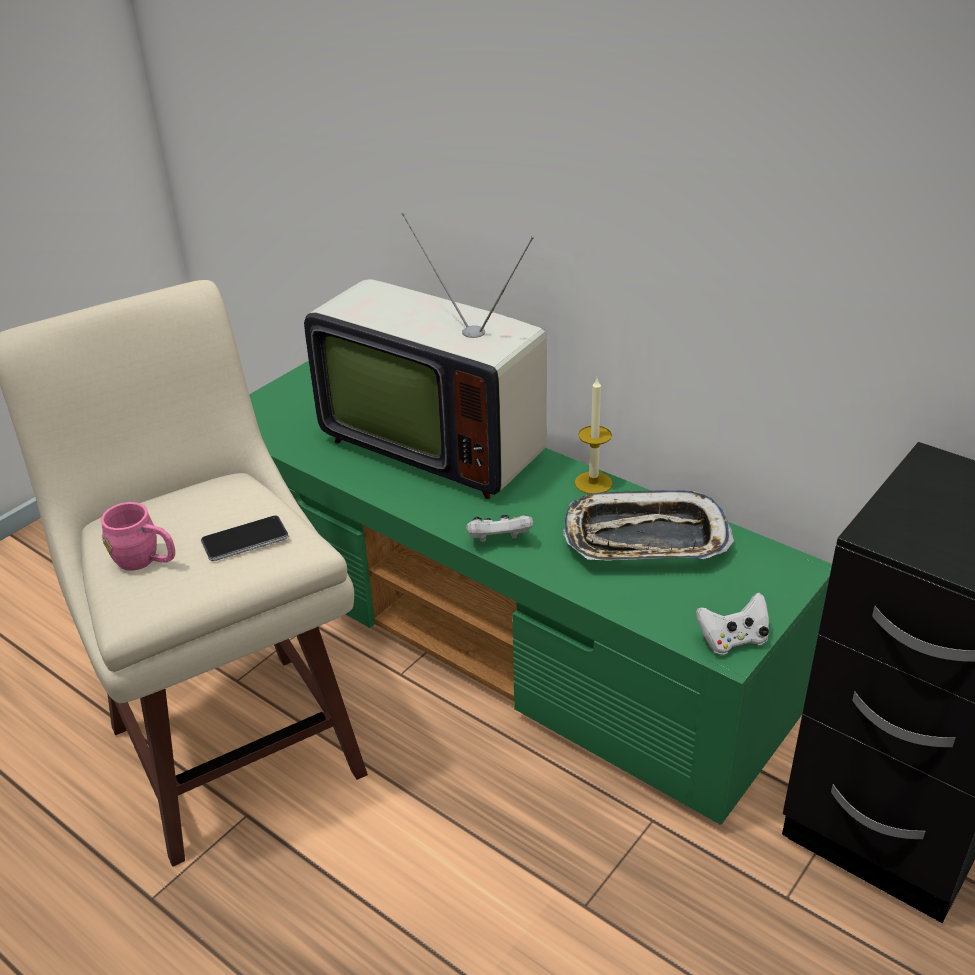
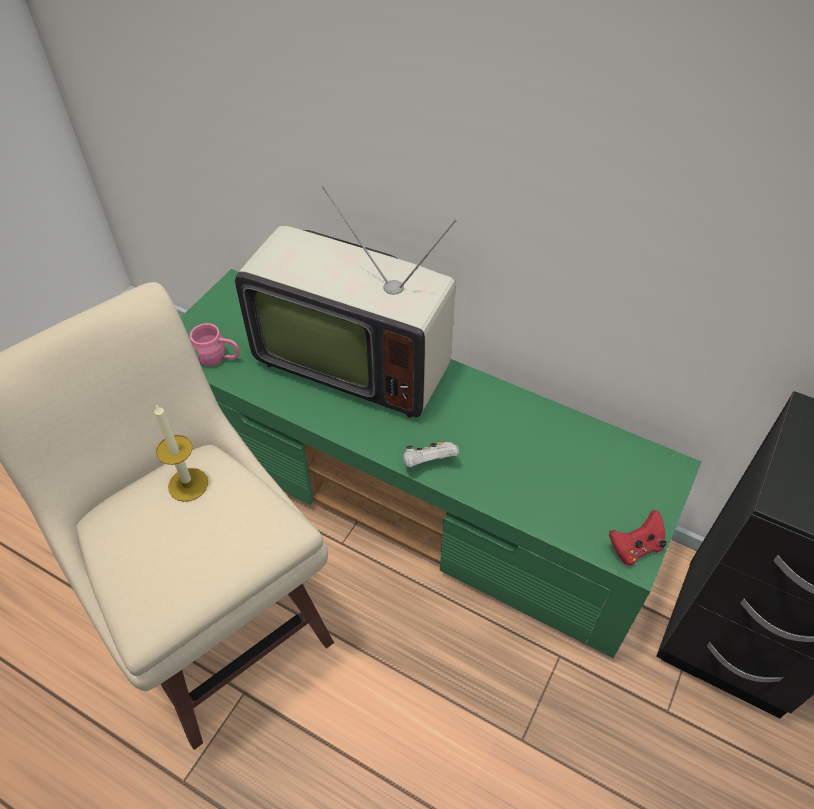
camera: 10 degrees left, 15 degrees up
pink mug [101,502,175,571] -> pink mug moved to [190,323,240,367]
phone [201,515,288,561] -> none
tray [563,490,734,561] -> none
candle [574,378,613,494] -> candle moved to [154,404,208,502]
white game controller [696,593,769,655] -> red game controller [609,510,667,566]

